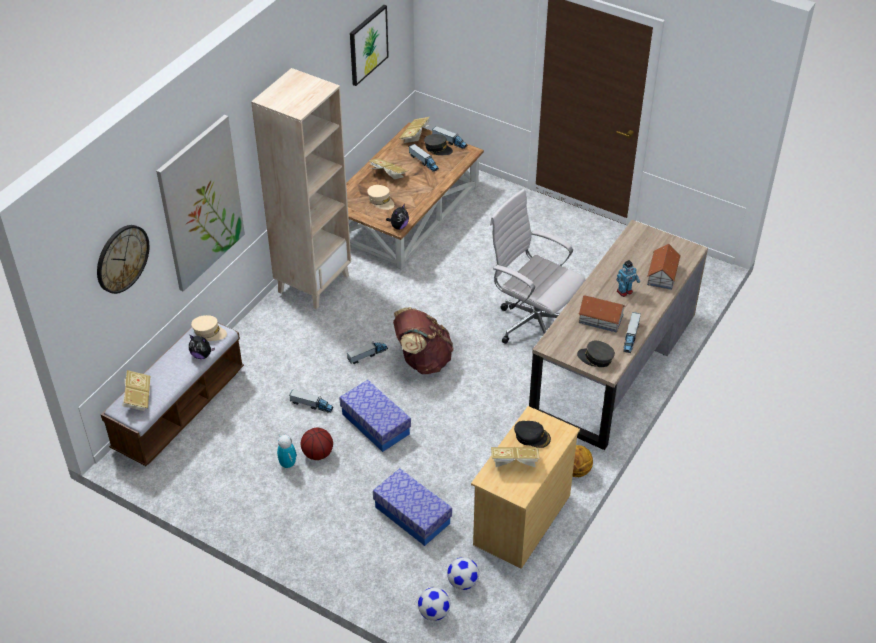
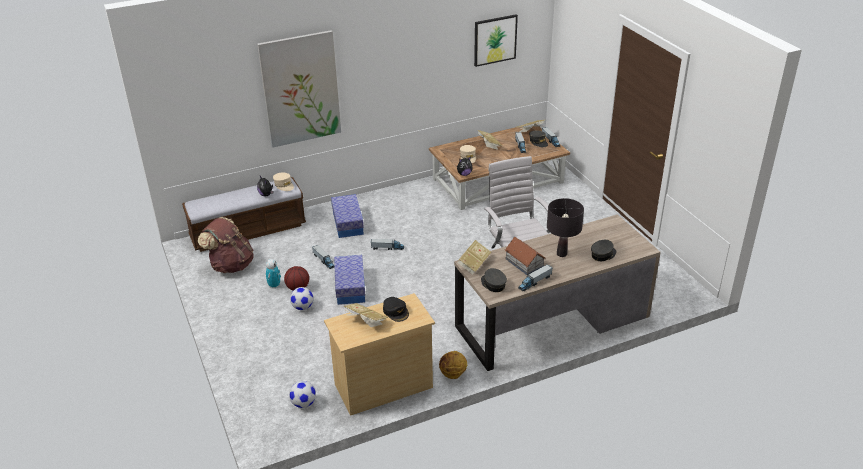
camera: 35 degrees right, 10 degrees down
wall clock [97,225,149,294] -> none
book [122,370,150,411] -> book moved to [458,240,491,274]
beige bookcase [251,68,351,309] -> none
storage box [373,469,452,546] -> storage box moved to [331,194,364,238]
brown backpack [393,307,453,374] -> brown backpack moved to [198,217,254,273]
football [418,587,450,621] -> football moved to [290,287,314,310]
toy robot [616,260,640,297] -> black table lamp [547,198,584,257]
toy house [647,244,681,290] -> grey cap [591,240,616,261]

